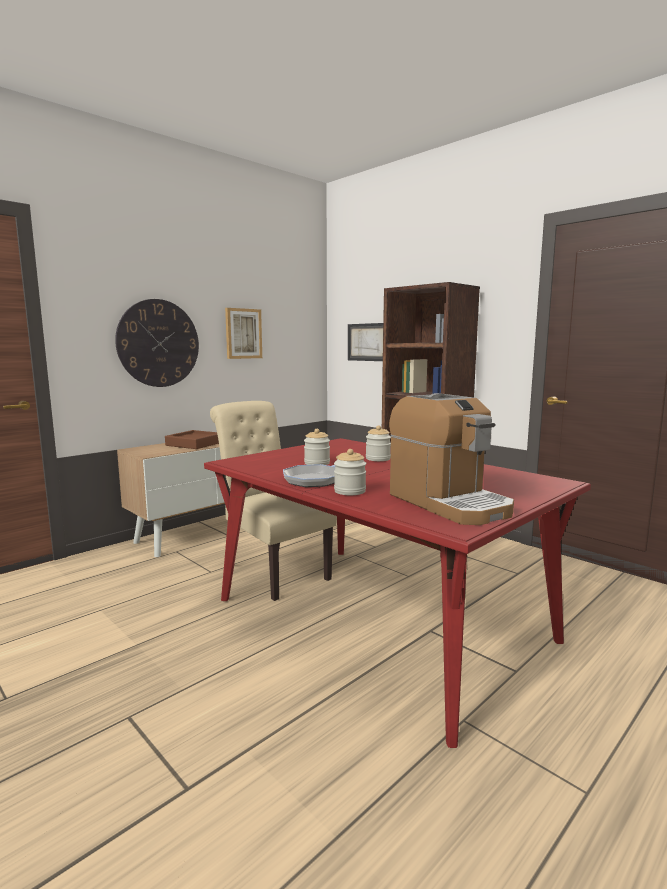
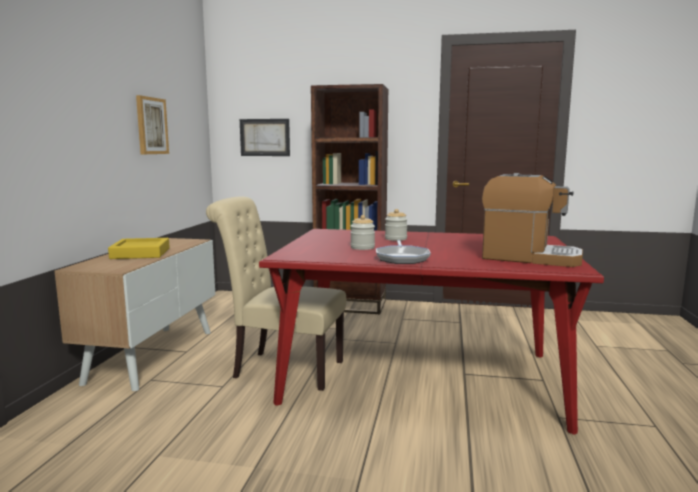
camera: 35 degrees left, 0 degrees up
wall clock [115,299,199,387] -> none
brown tray [165,430,219,449] -> yellow tray [108,238,170,259]
jar [334,449,366,495] -> none

